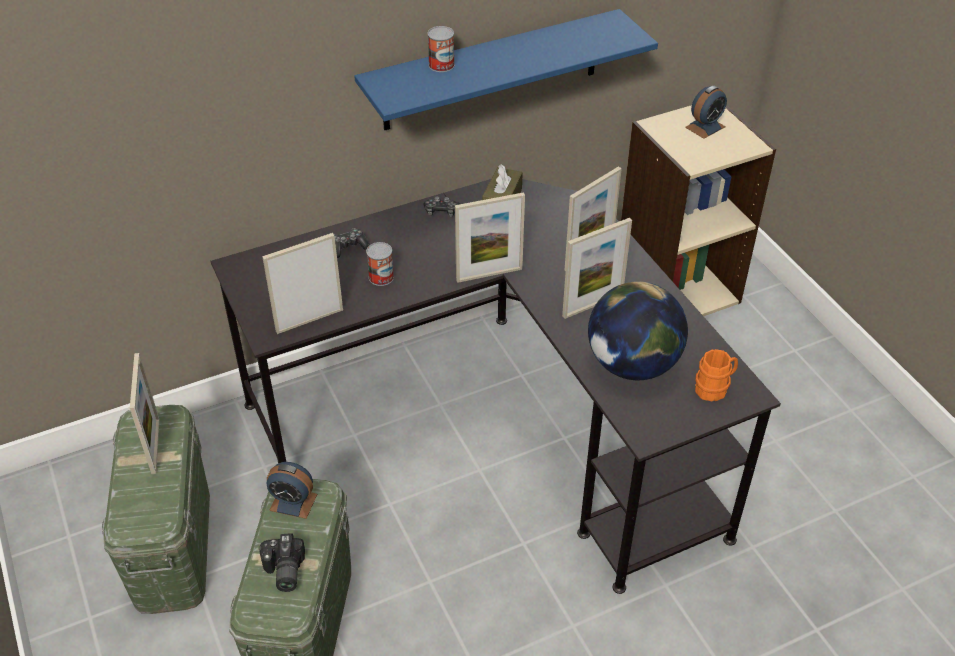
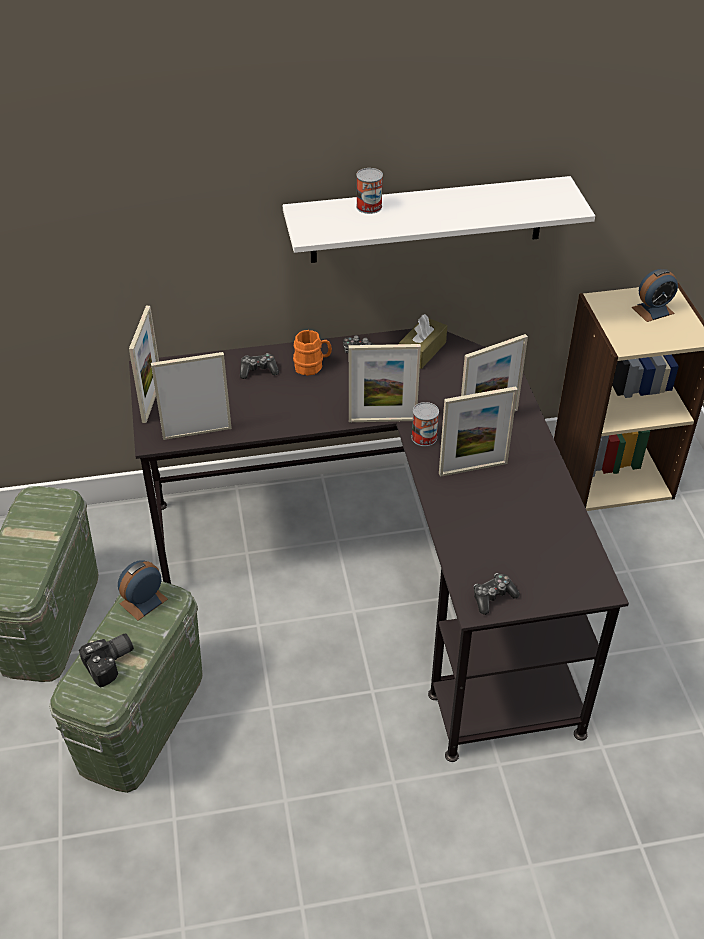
camera: 15 degrees right, 0 degrees up
picture frame [130,353,160,474] -> picture frame moved to [129,306,159,423]
camera [259,533,305,592] -> camera turned 135 degrees counterclockwise [79,633,134,688]
alarm clock [267,462,317,519] -> alarm clock turned 105 degrees clockwise [118,560,168,621]
blue shelf [354,9,658,130] -> white shelf [283,176,595,263]
can [366,242,394,286] -> can moved to [411,402,439,446]
globe [588,281,688,380] -> none
orange mug [695,349,738,401] -> orange mug moved to [293,330,332,376]
none -> game controller [474,573,520,615]

